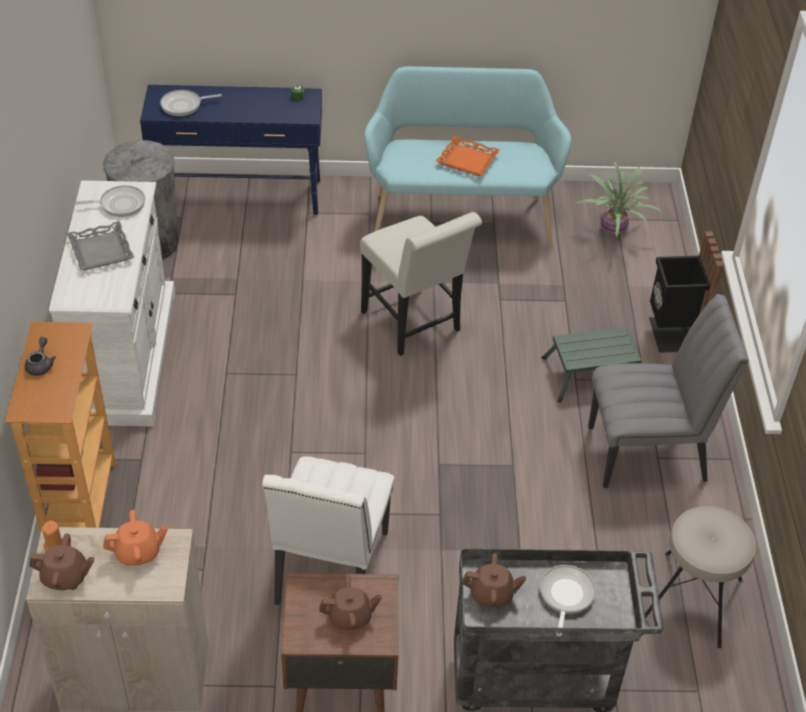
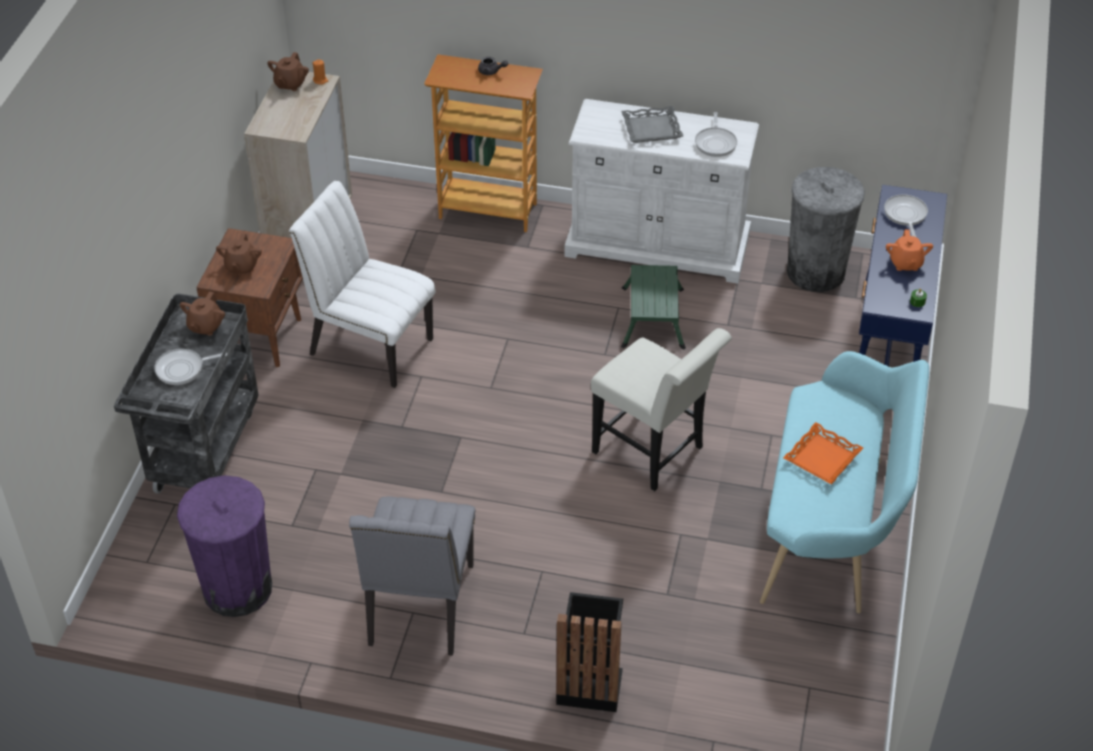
camera: 105 degrees right, 0 degrees up
orange teapot [103,510,168,566] -> orange teapot moved to [886,229,933,271]
white chair [360,212,482,356] -> white chair turned 120 degrees counterclockwise [591,328,732,491]
frying pan [540,565,596,637] -> frying pan turned 135 degrees clockwise [154,349,227,385]
green step ladder [541,327,642,403] -> green step ladder moved to [621,265,686,350]
potted plant [574,162,662,238] -> none
beige stool [645,506,756,648] -> purple trash can [177,475,272,617]

